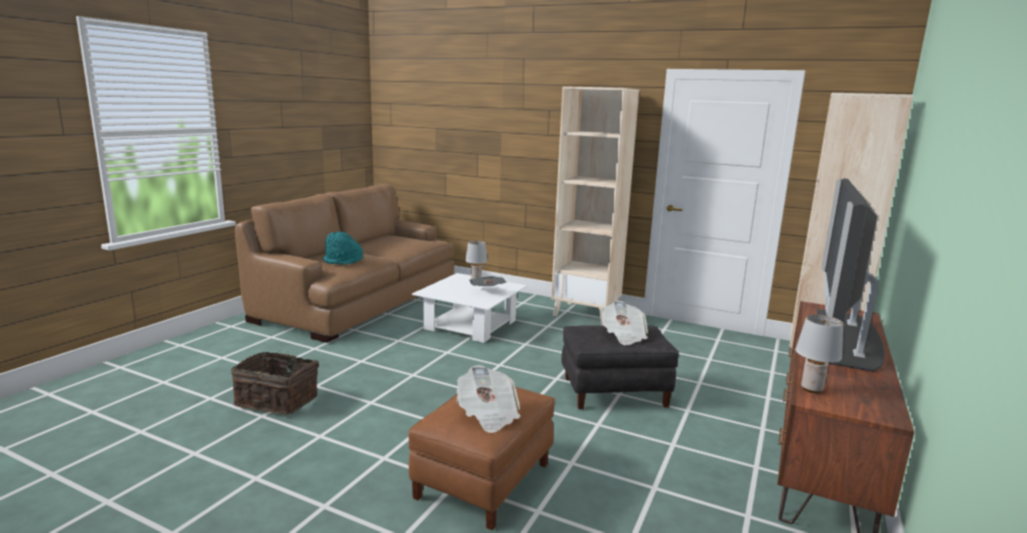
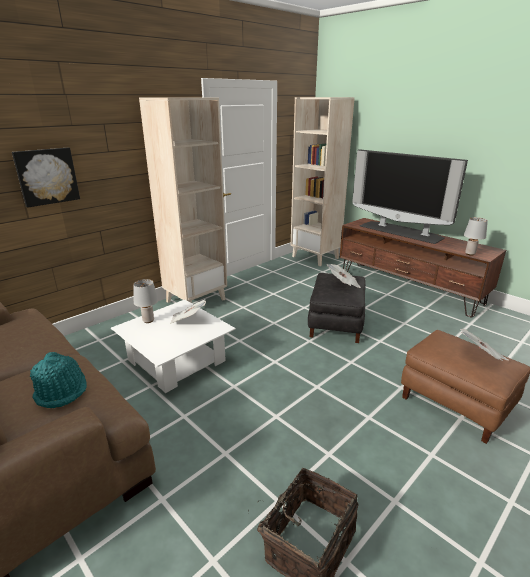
camera: 70 degrees left, 10 degrees up
none -> picture [12,148,80,208]

